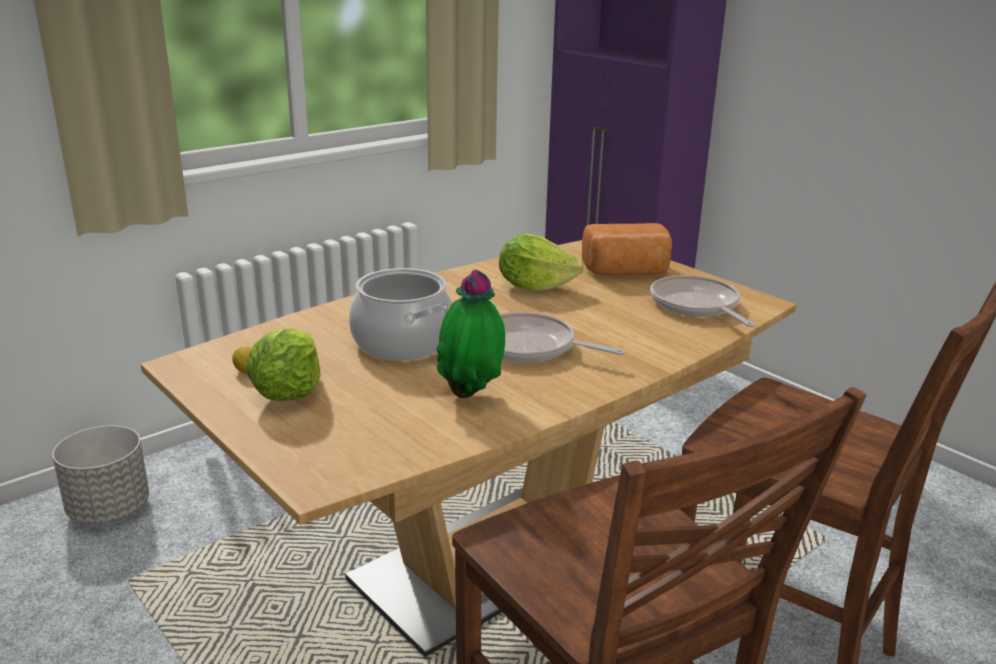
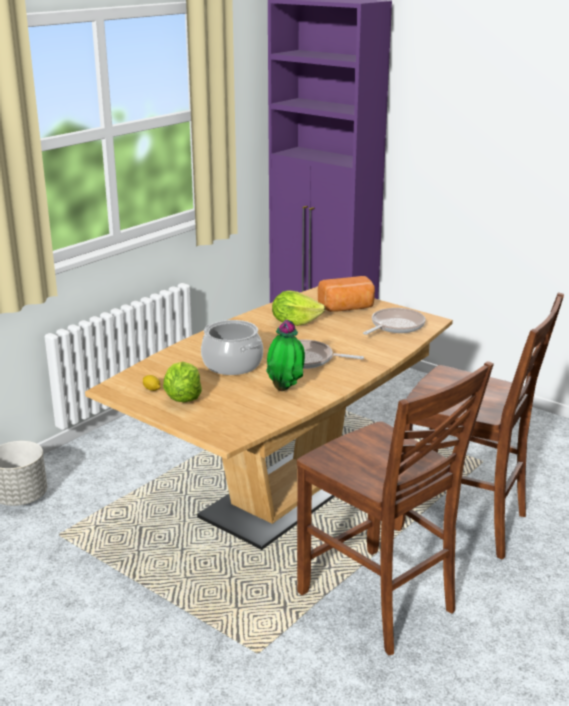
camera: 10 degrees left, 0 degrees up
frying pan [650,275,755,327] -> frying pan turned 75 degrees clockwise [363,308,426,335]

